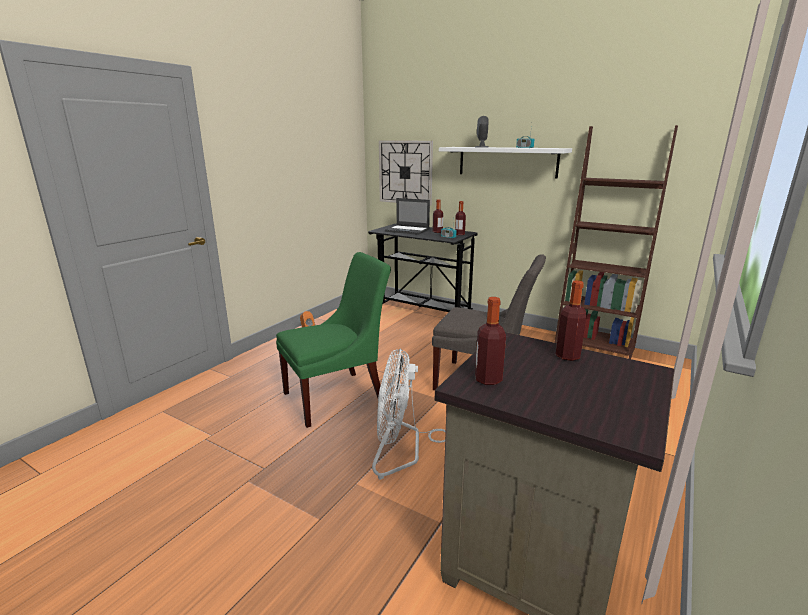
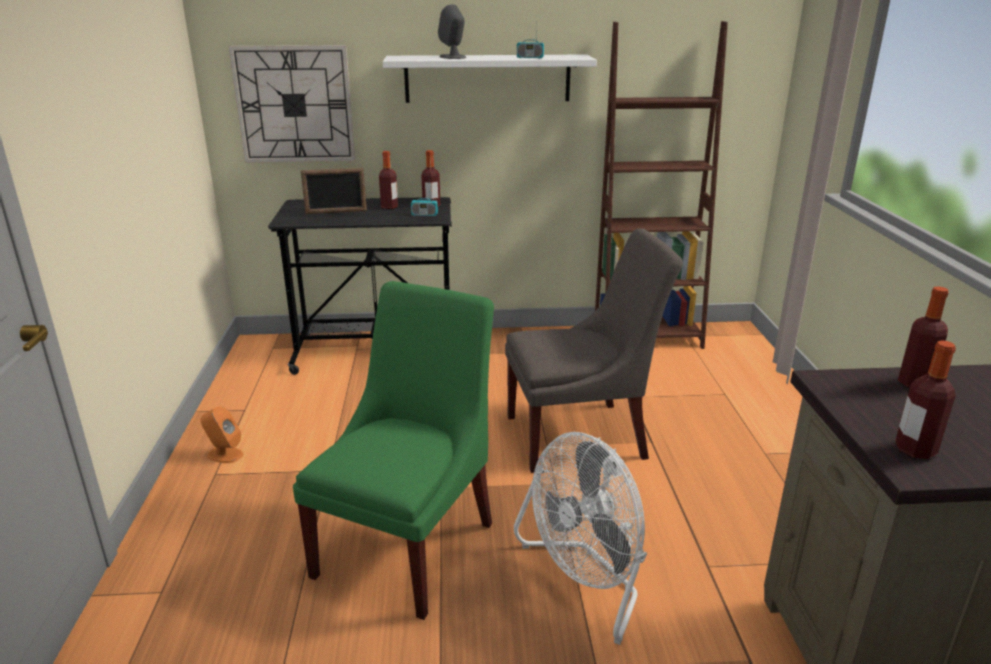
camera: 35 degrees left, 5 degrees up
laptop [385,198,430,235] -> picture frame [301,168,367,214]

